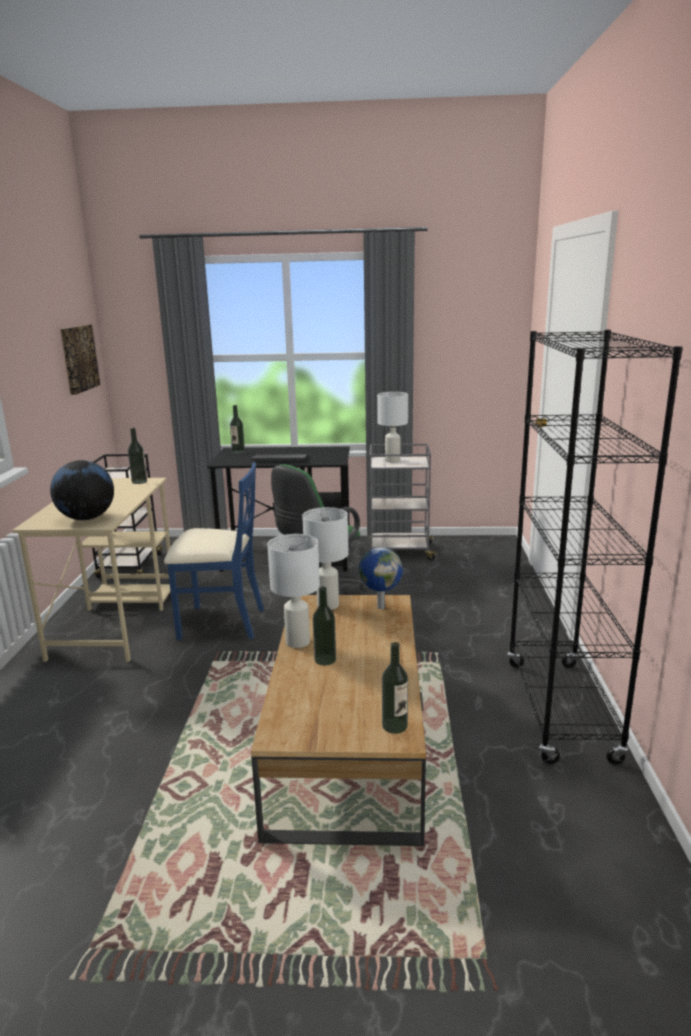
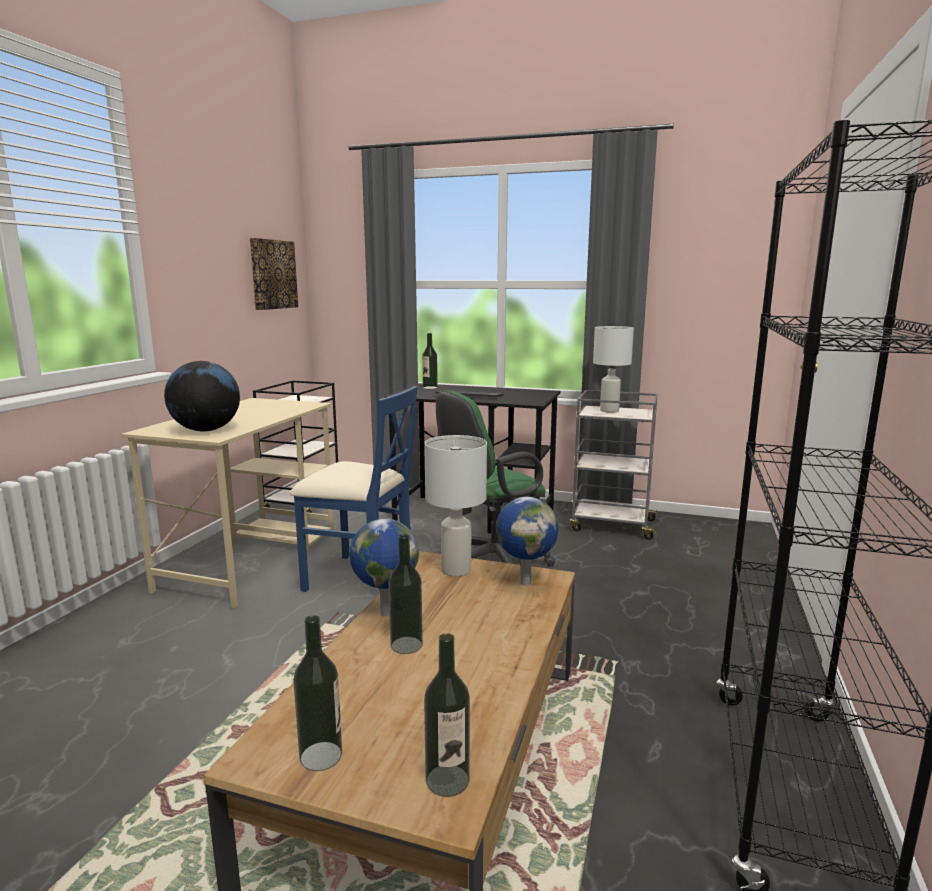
camera: 15 degrees right, 5 degrees down
bottle [128,428,147,484] -> bottle moved to [293,615,342,771]
white table lamp [268,534,320,648] -> globe [350,519,419,616]

